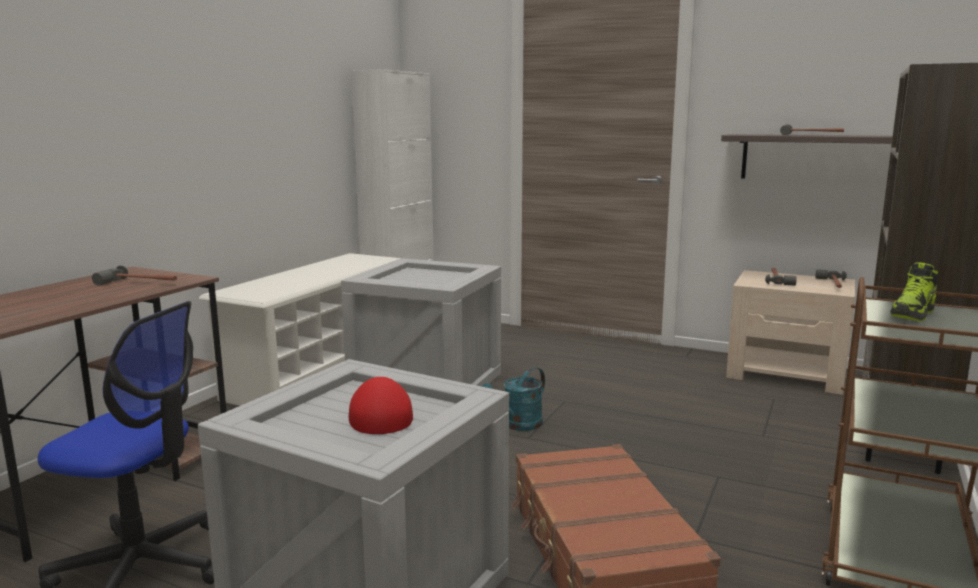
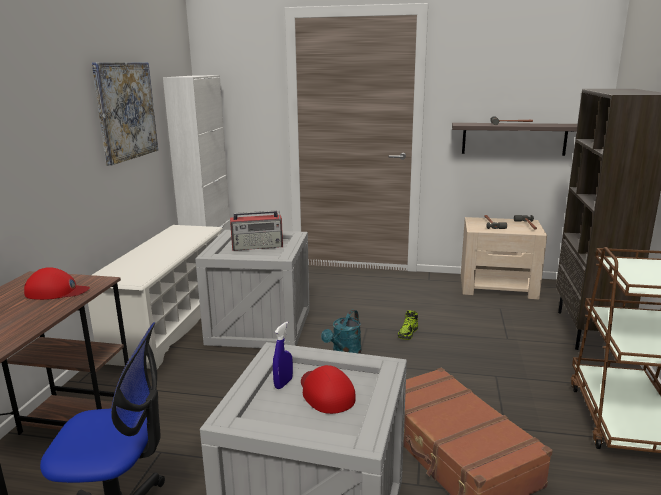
camera: 15 degrees left, 5 degrees up
hammer [92,266,177,285] -> red cap [24,267,90,300]
shoe [890,262,938,321] -> shoe moved to [398,310,418,340]
none -> picture [92,62,158,166]
none -> radio [230,211,283,251]
none -> blue spray bottle [273,322,293,389]

